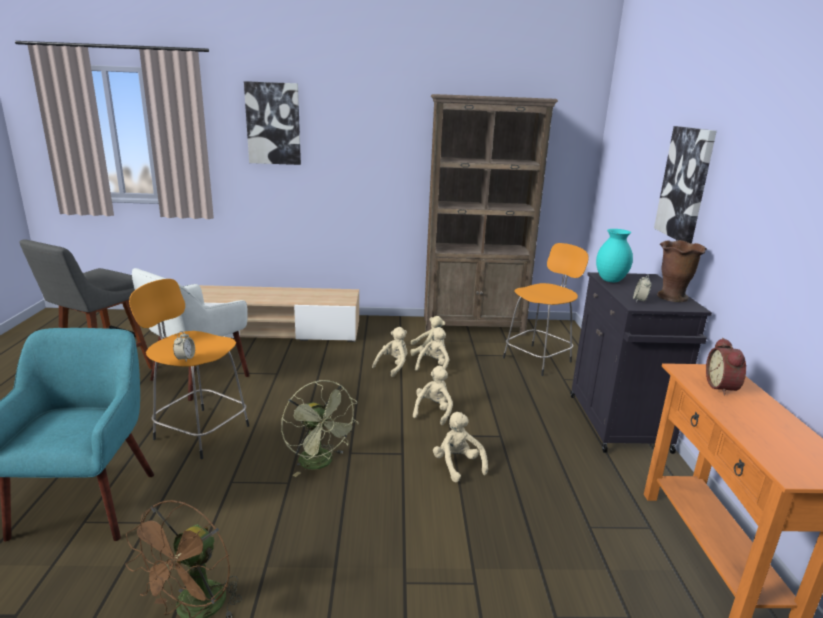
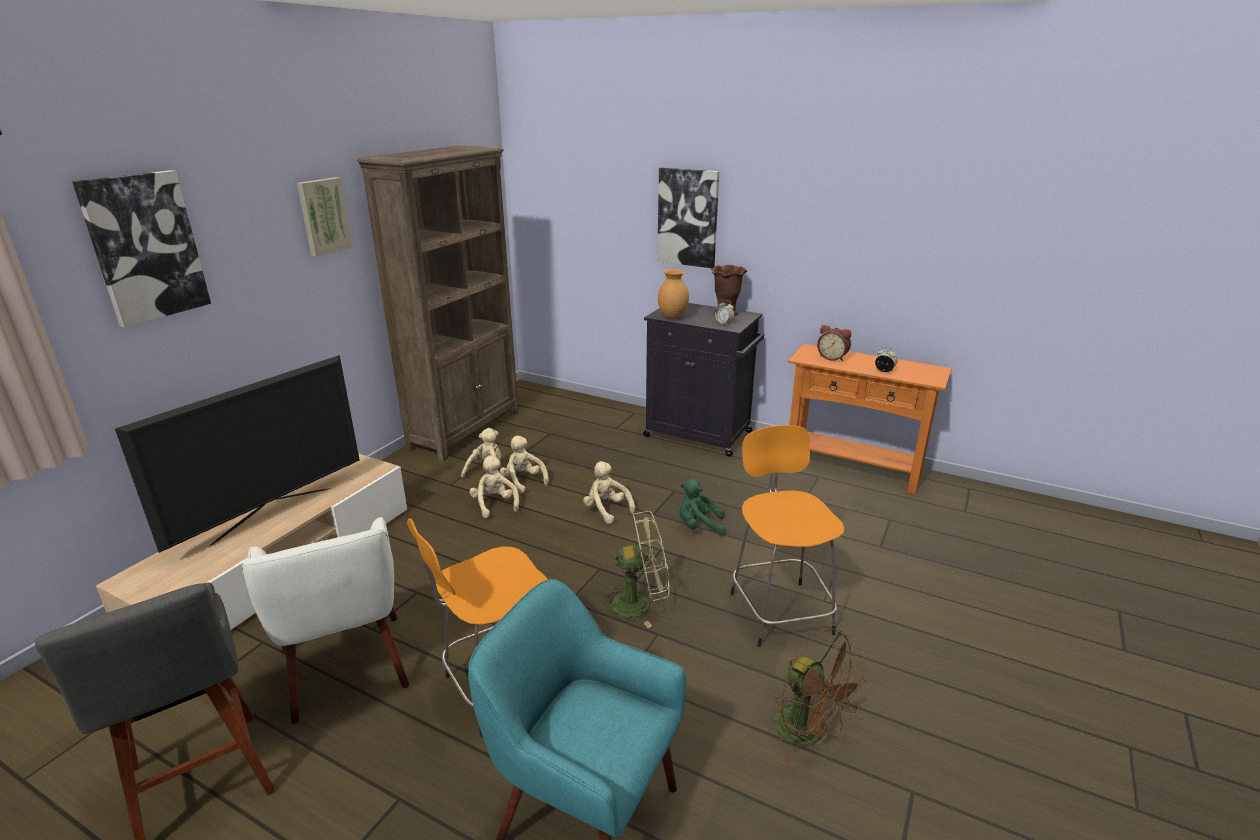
camera: 60 degrees left, 5 degrees up
alarm clock [173,331,195,361] -> alarm clock moved to [875,348,897,372]
beige plush toy [433,412,488,482] -> green plush toy [679,479,726,536]
orange stool [503,243,589,376] -> orange stool moved to [730,425,845,647]
turquoise vase [596,229,633,282] -> brown vase [658,269,689,319]
none -> television [115,355,360,553]
none -> picture [297,177,352,256]

